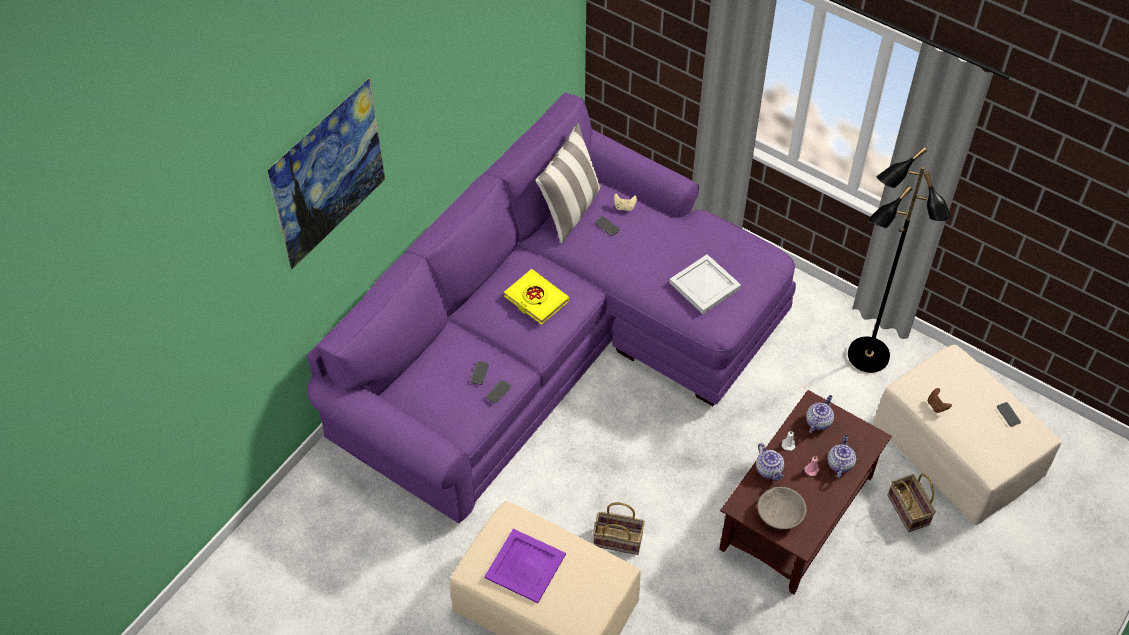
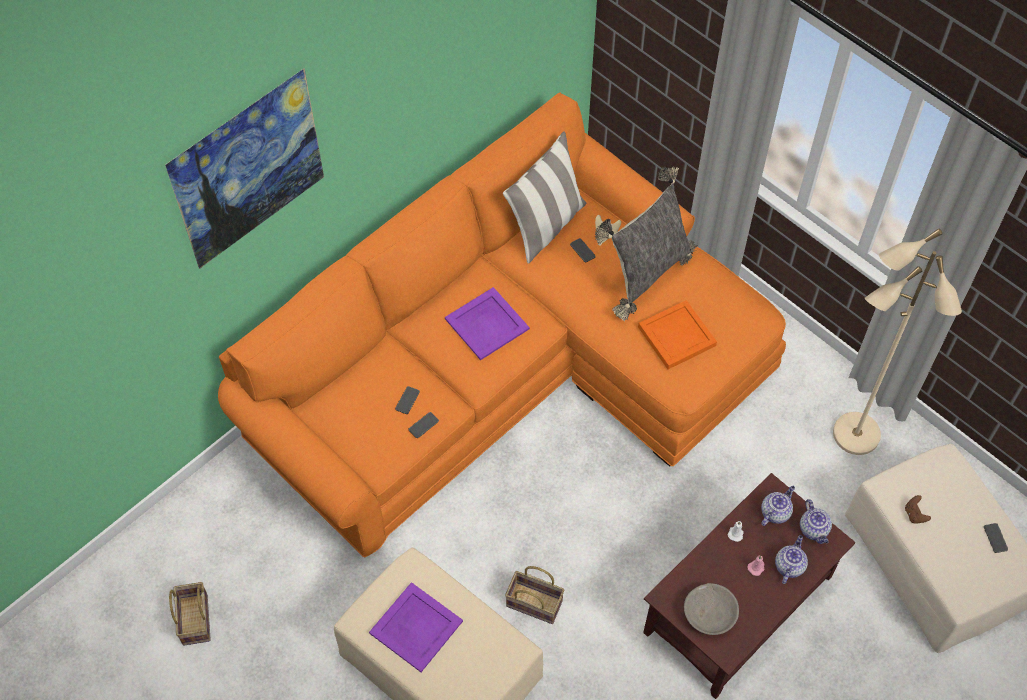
camera: 10 degrees right, 5 degrees up
purple sofa [307,92,796,523] -> orange sofa [218,92,786,557]
yellow book [504,269,569,325] -> purple tray [445,287,530,360]
white tray [670,254,741,314] -> orange tray [638,300,717,369]
teapot [756,443,784,481] -> teapot moved to [800,499,832,544]
black floor lamp [848,147,952,373] -> beige floor lamp [833,228,962,455]
basket [888,473,936,532] -> basket moved to [169,582,211,646]
none -> pillow [595,167,698,321]

